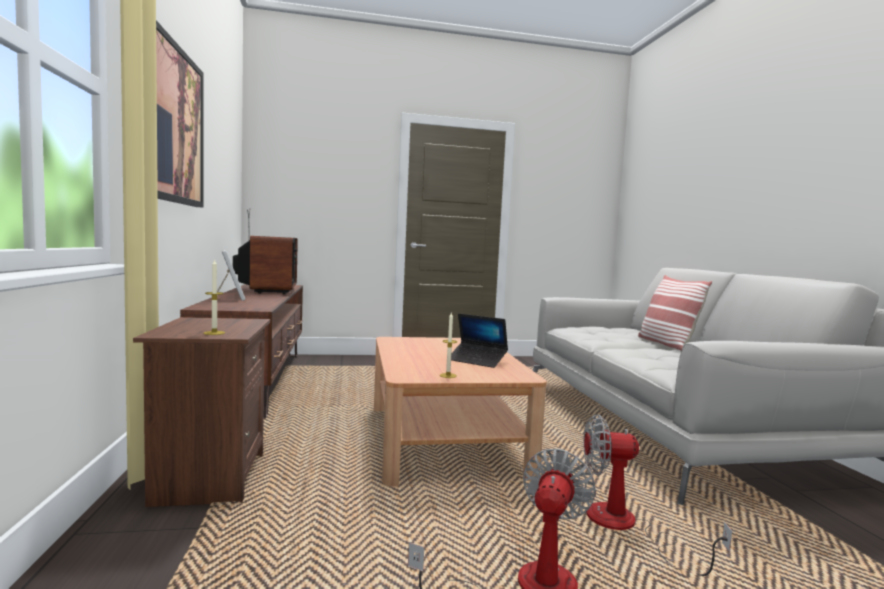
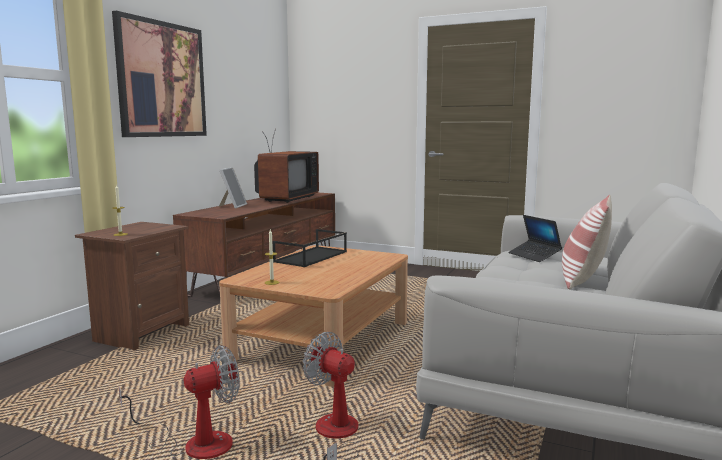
camera: 35 degrees right, 5 degrees up
laptop [451,313,508,368] -> laptop moved to [508,215,562,262]
none -> black tray [272,229,347,267]

